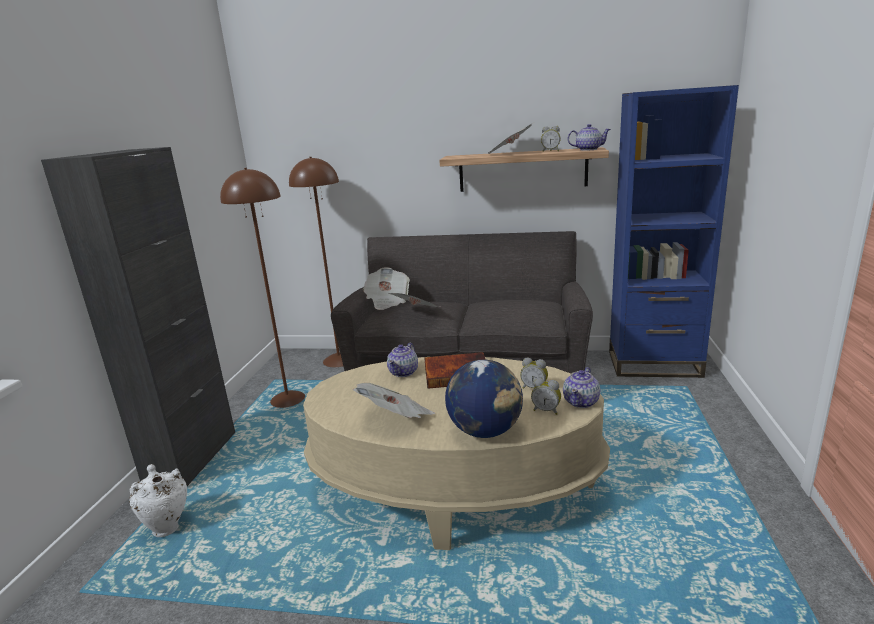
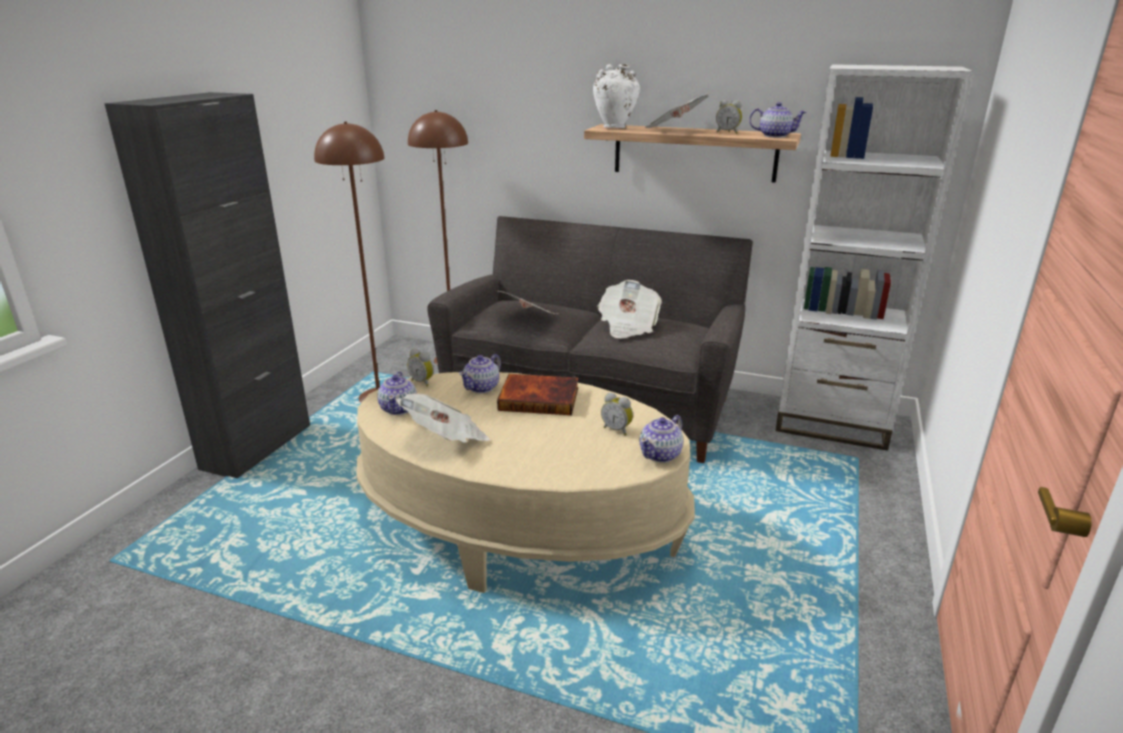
camera: 10 degrees right, 5 degrees up
white vase [129,464,187,537] -> white vase moved to [593,64,640,128]
newspaper [363,267,410,310] -> newspaper moved to [598,280,662,338]
globe [445,360,523,438] -> none
alarm clock [531,378,561,415] -> alarm clock moved to [407,348,434,386]
blue bookcase [609,85,739,378] -> white bookcase [775,64,974,451]
none -> teapot [377,371,417,415]

